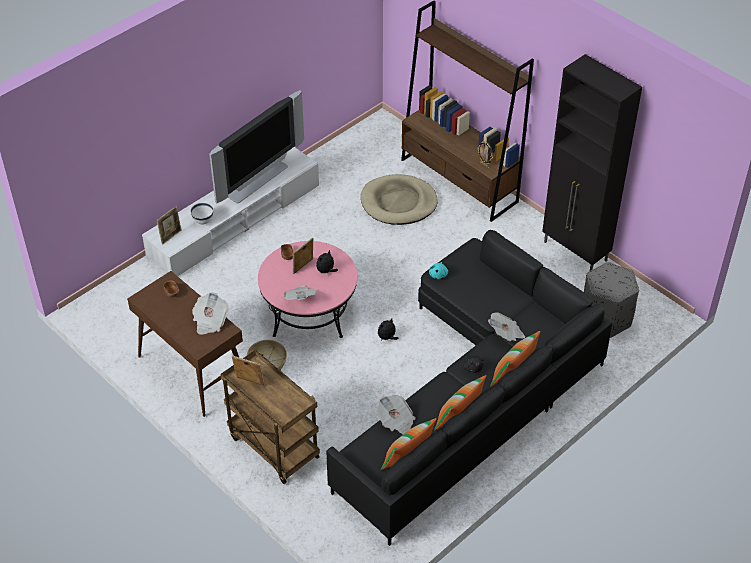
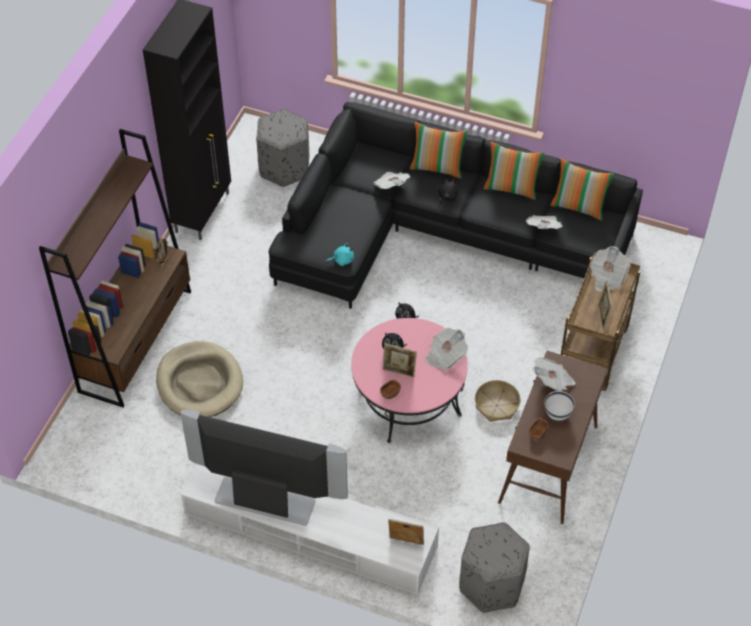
camera: 115 degrees left, 5 degrees up
white bowl [191,202,213,224] -> white bowl moved to [545,391,575,421]
none -> grey ottoman [459,522,530,613]
none -> newspaper [590,246,630,291]

